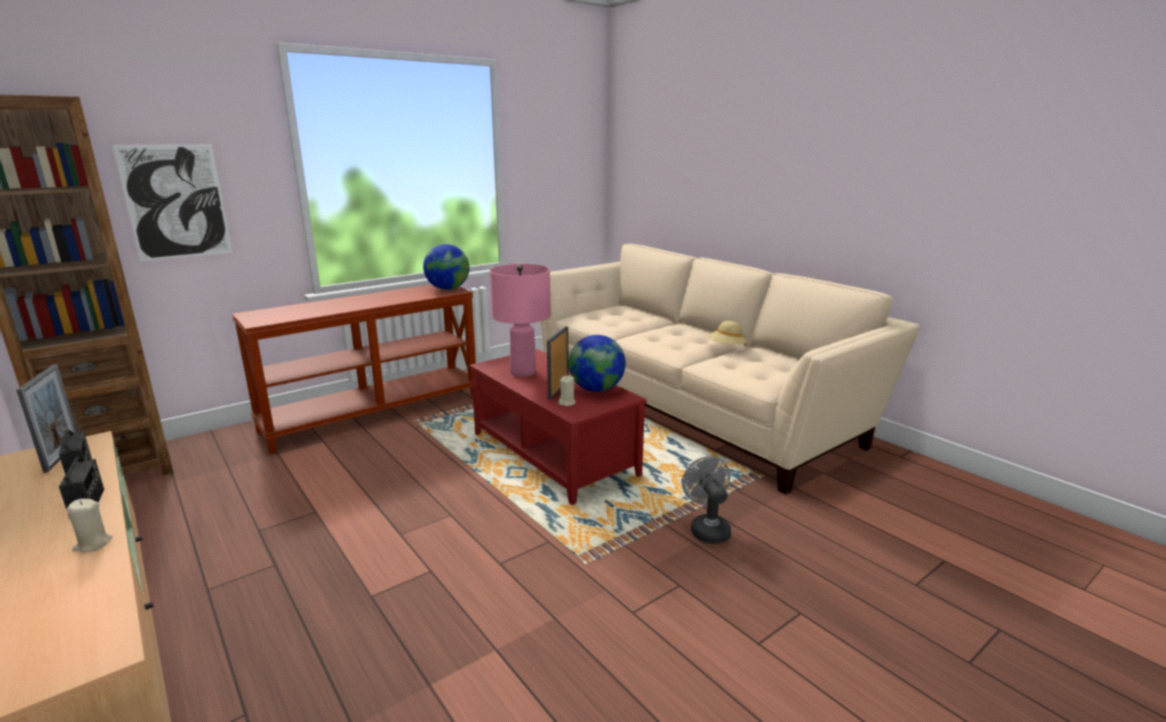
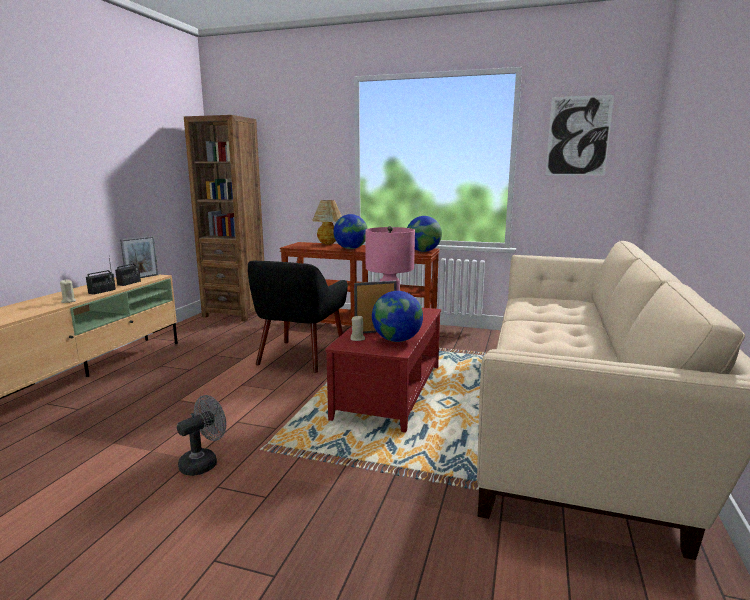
camera: 55 degrees right, 5 degrees down
picture [112,144,232,261] -> picture moved to [545,95,614,176]
grey fan [682,456,731,544] -> grey fan moved to [177,395,226,476]
beige hat [707,321,748,346] -> none
none -> black armchair [248,261,348,373]
none -> table lamp [312,200,342,245]
none -> globe [333,214,368,249]

